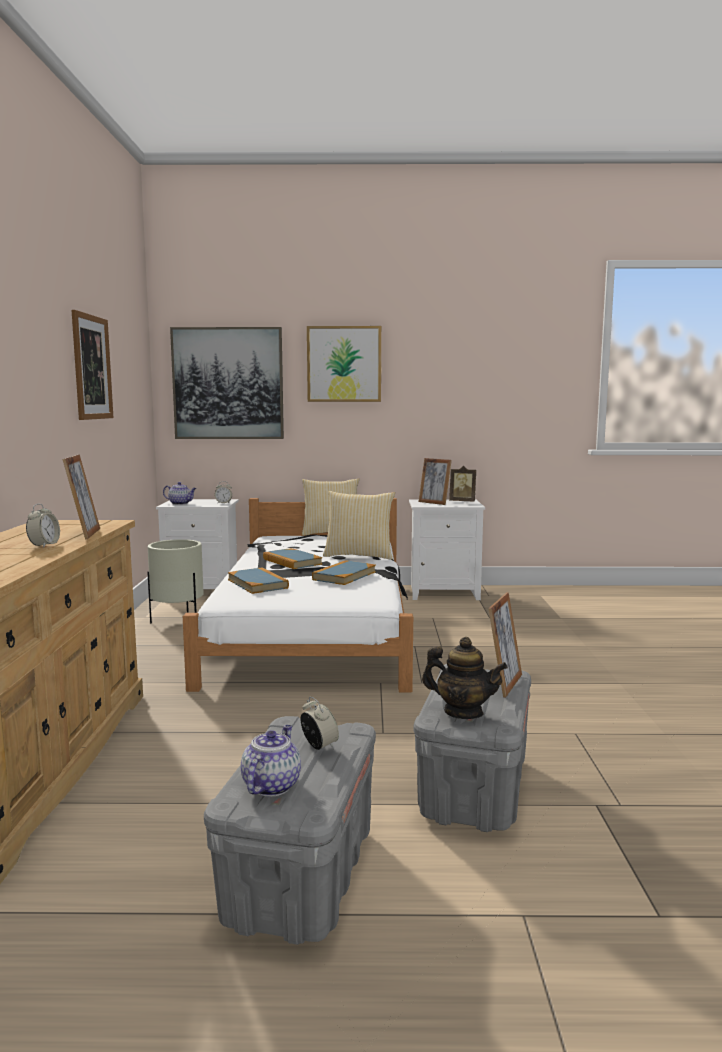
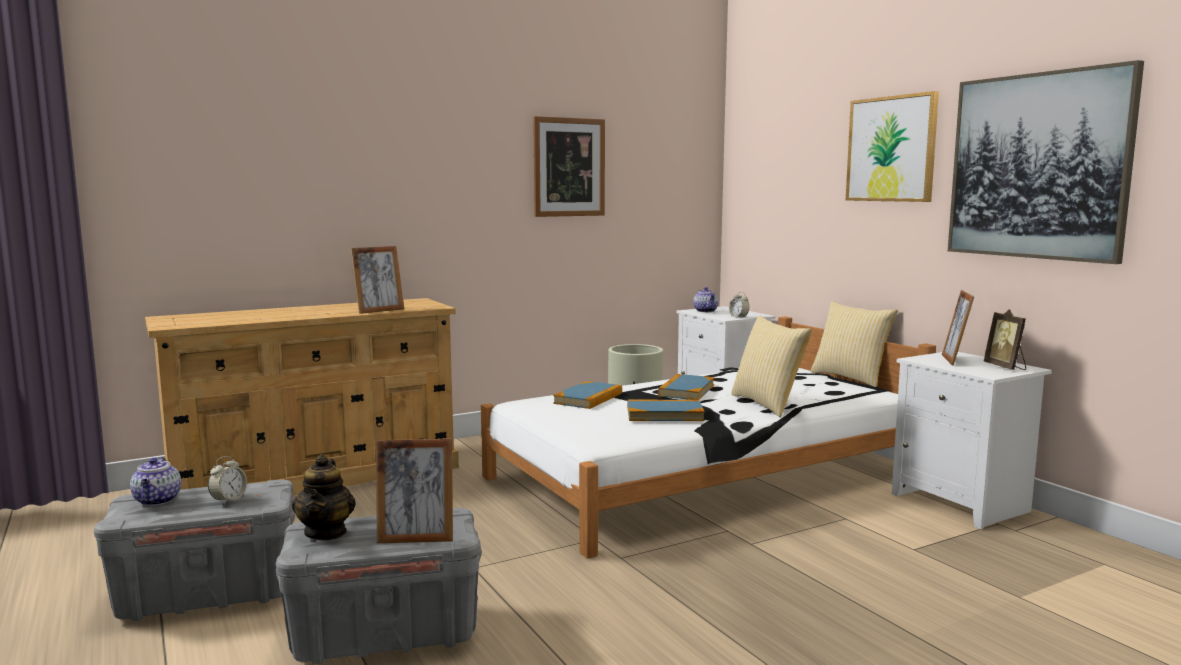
camera: 60 degrees right, 0 degrees up
alarm clock [26,504,60,548] -> none
picture [170,327,284,439] -> picture moved to [948,60,1144,264]
teapot [241,725,301,796] -> teapot turned 90 degrees clockwise [130,457,181,506]

